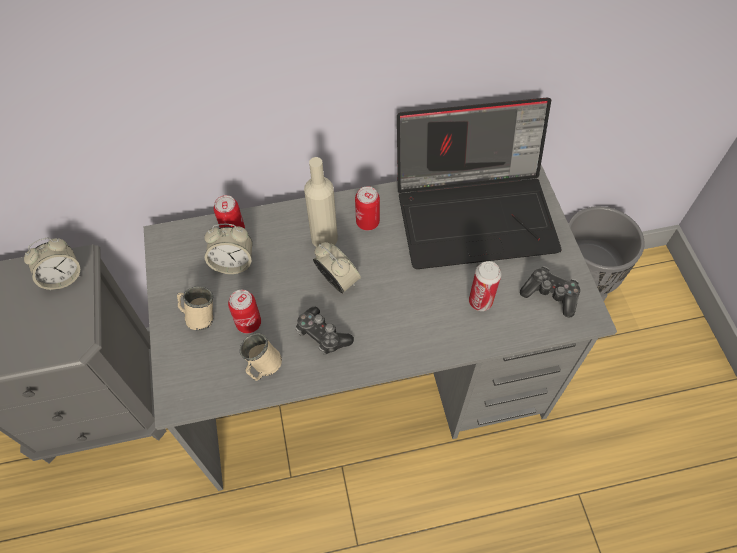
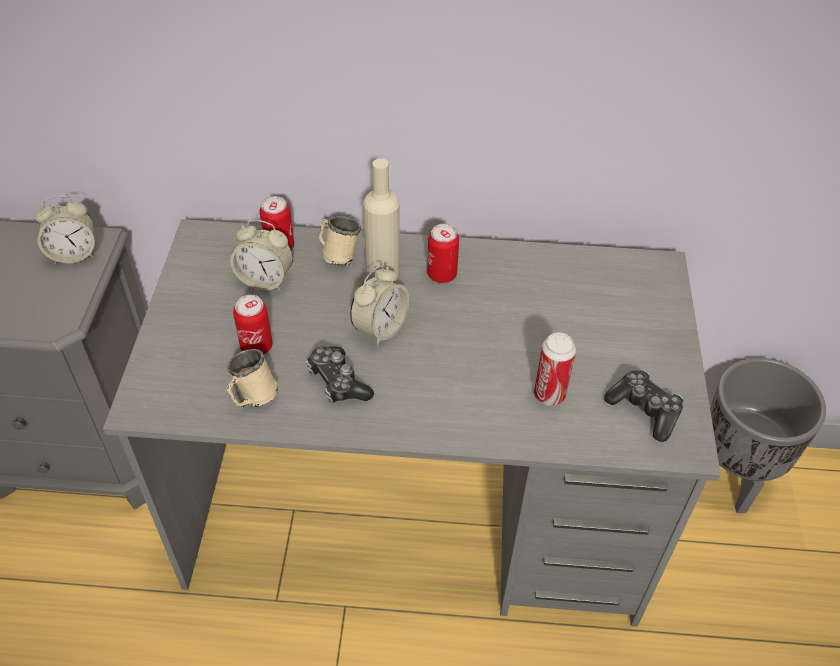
camera: 15 degrees right, 10 degrees down
beige mug [177,286,213,330] -> beige mug moved to [319,216,361,266]
alarm clock [313,242,361,294] -> alarm clock turned 60 degrees clockwise [350,265,409,345]
laptop [397,97,561,269] -> none

